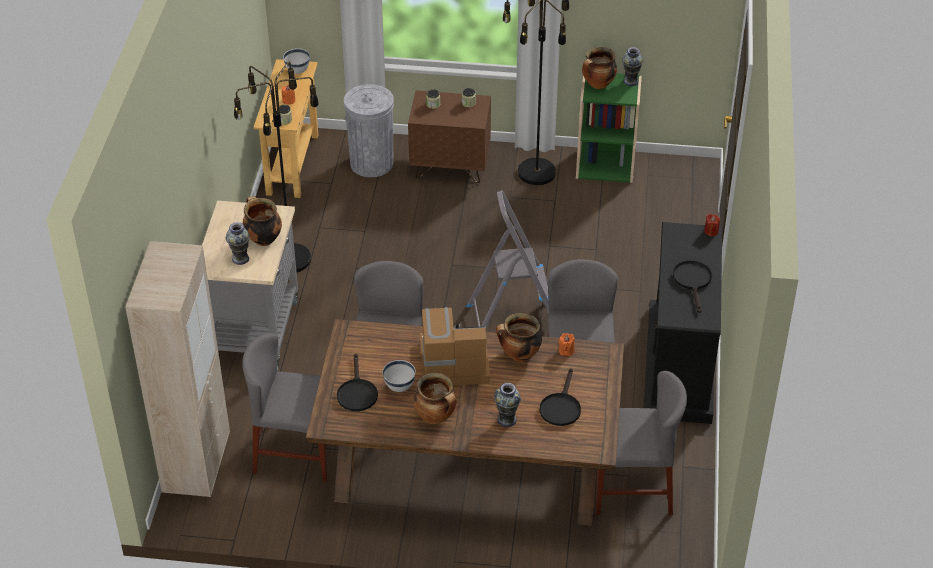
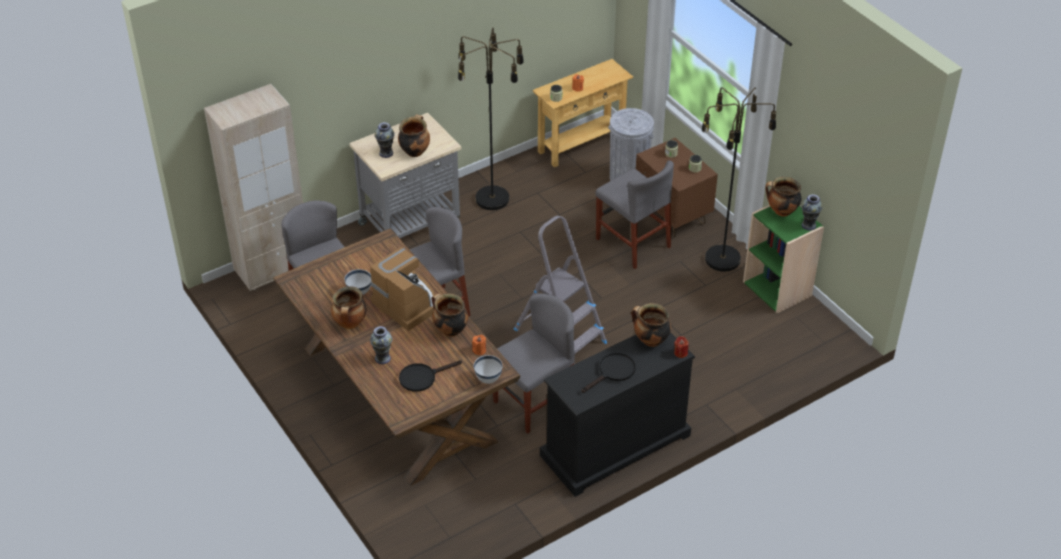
camera: 50 degrees right, 0 degrees up
white bowl [283,48,310,74] -> white bowl moved to [474,355,503,384]
black frying pan [337,354,378,411] -> none
grey chair [596,371,687,515] -> grey chair moved to [596,160,674,269]
none -> cooking pot [631,303,671,347]

